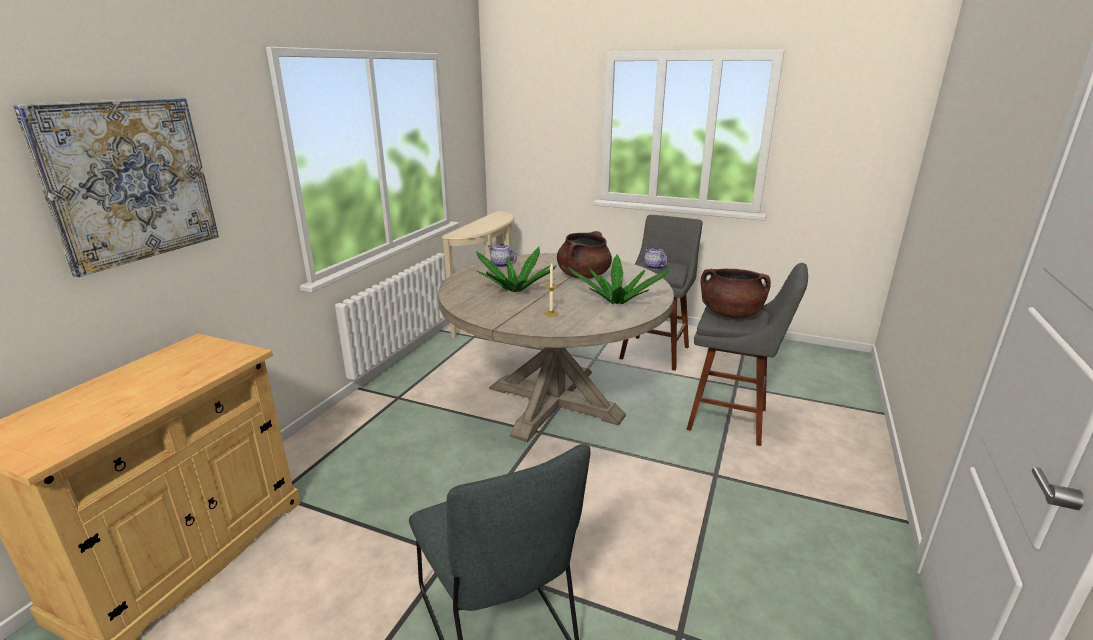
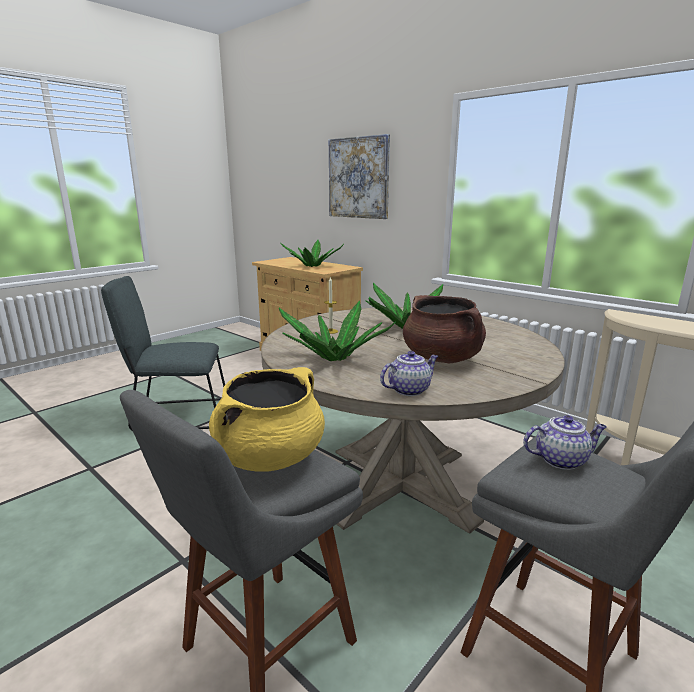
camera: 110 degrees right, 5 degrees down
teapot [488,243,517,268] -> teapot moved to [380,351,438,396]
brown cooking pot [700,269,771,318] -> yellow cooking pot [209,367,325,472]
none -> potted plant [281,240,344,267]

